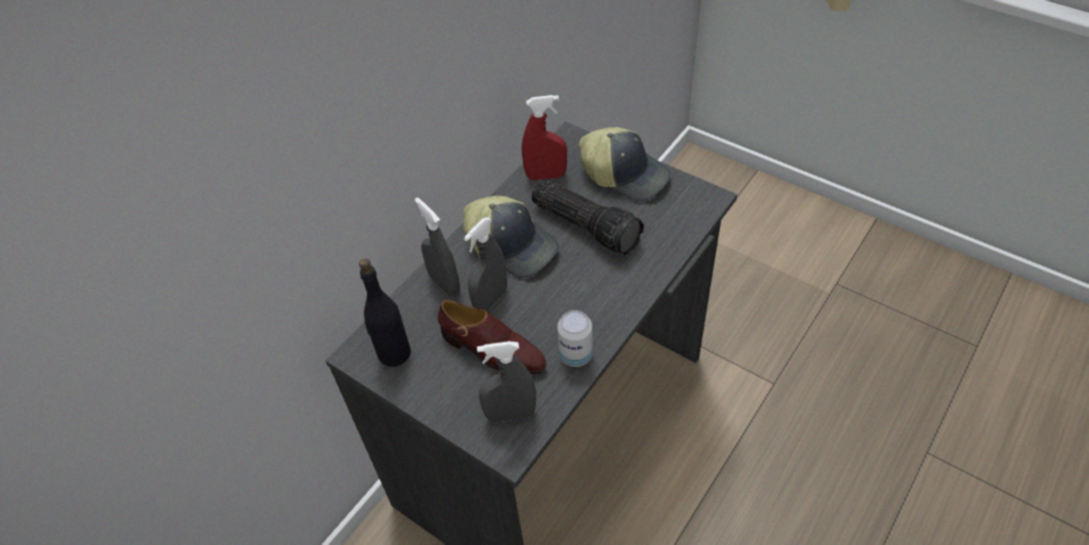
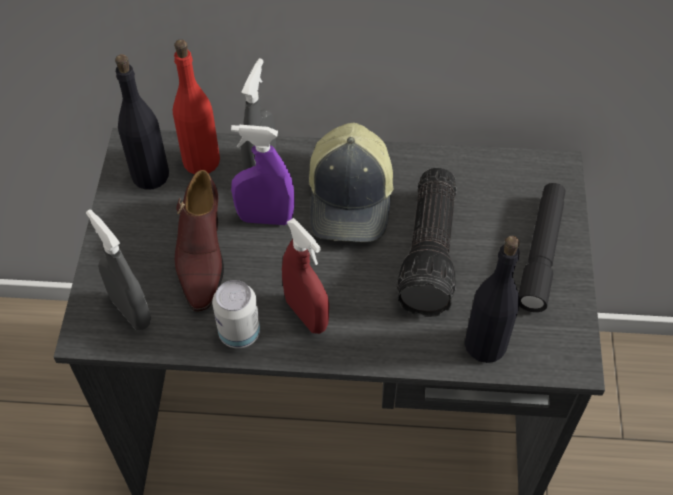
camera: 55 degrees right, 5 degrees up
grey spray bottle [464,217,507,311] -> purple spray bottle [231,125,294,225]
red spray bottle [522,95,567,180] -> red spray bottle moved to [282,218,329,334]
cap [579,127,671,202] -> black flashlight [519,183,565,312]
none -> red bottle [173,39,220,174]
none -> black bottle [465,236,520,363]

